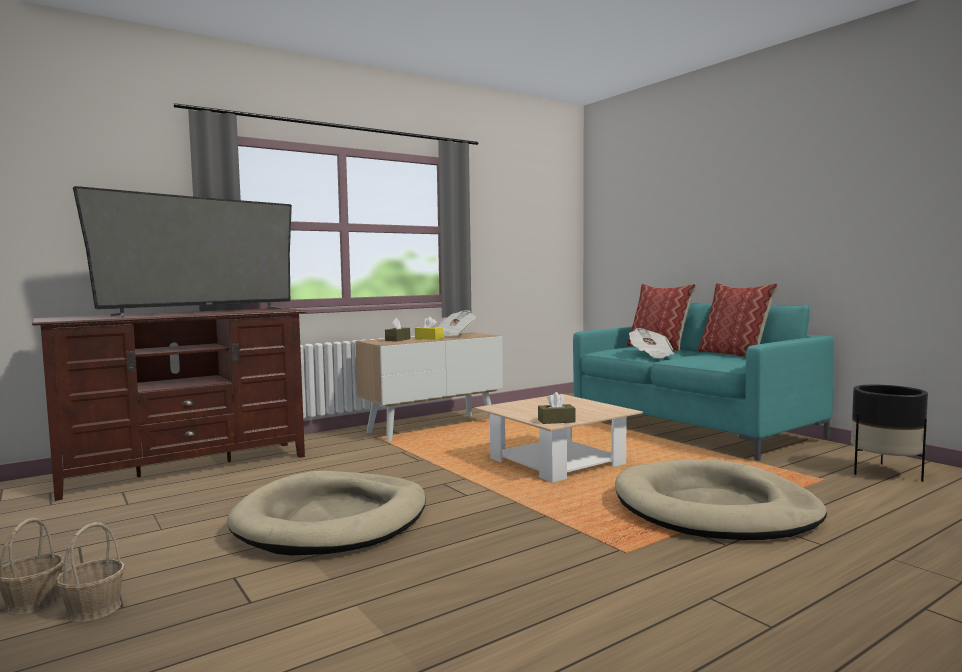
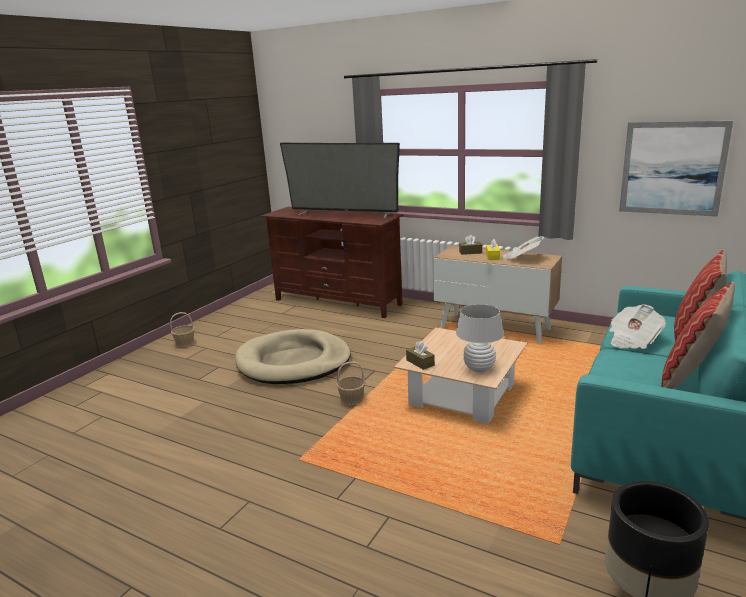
camera: 65 degrees right, 15 degrees up
basket [55,522,125,622] -> basket moved to [337,361,365,406]
beige dog bed [615,459,827,540] -> none
none -> white table lamp [456,304,504,372]
none -> picture [619,121,733,217]

